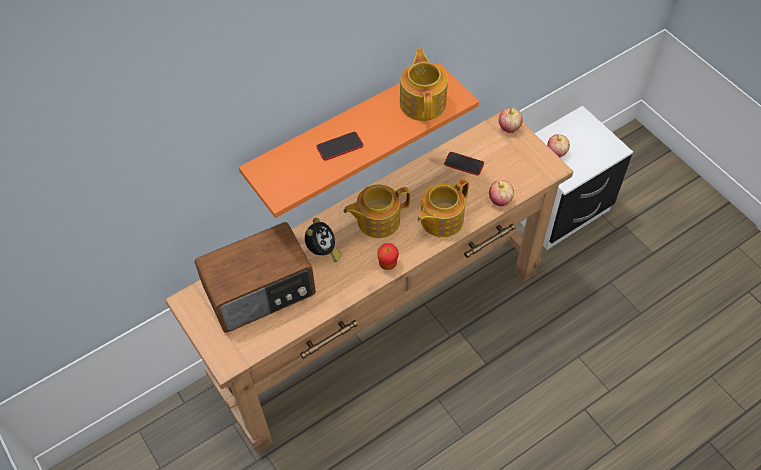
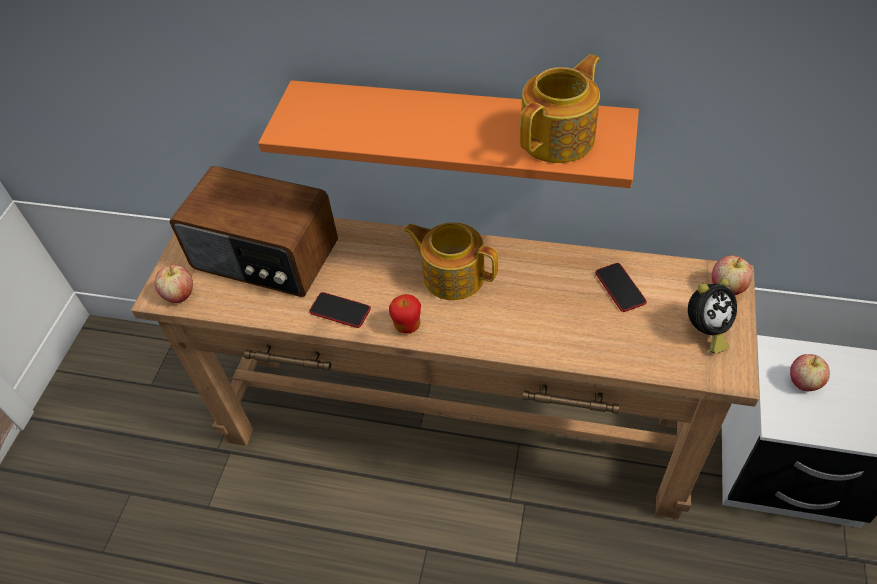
camera: 50 degrees right, 5 degrees down
alarm clock [305,218,341,262] -> alarm clock moved to [688,278,737,354]
phone [316,132,363,161] -> phone moved to [309,292,371,328]
teapot [417,178,469,237] -> none
apple [489,180,514,206] -> apple moved to [154,265,193,303]

